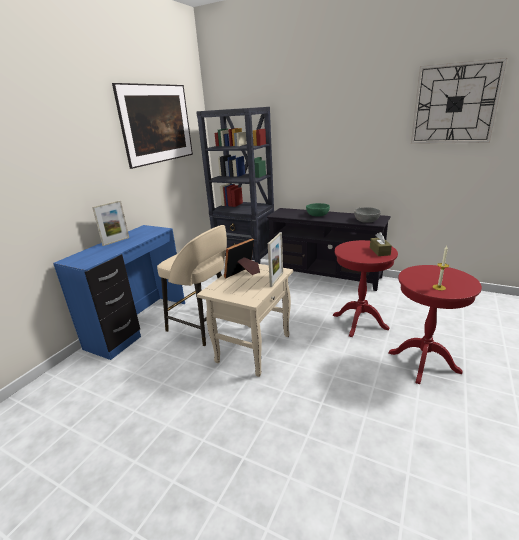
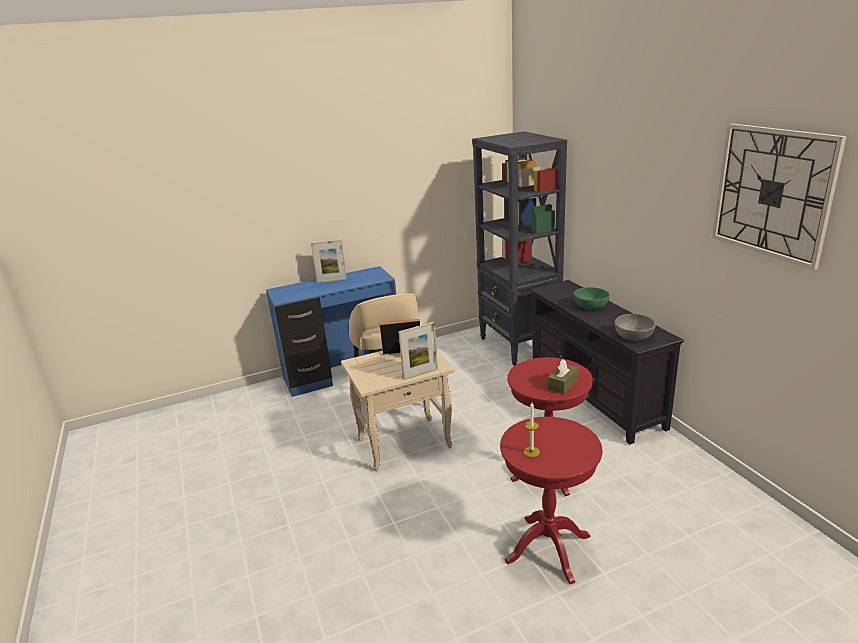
camera: 40 degrees right, 0 degrees up
picture [112,83,193,169] -> none

